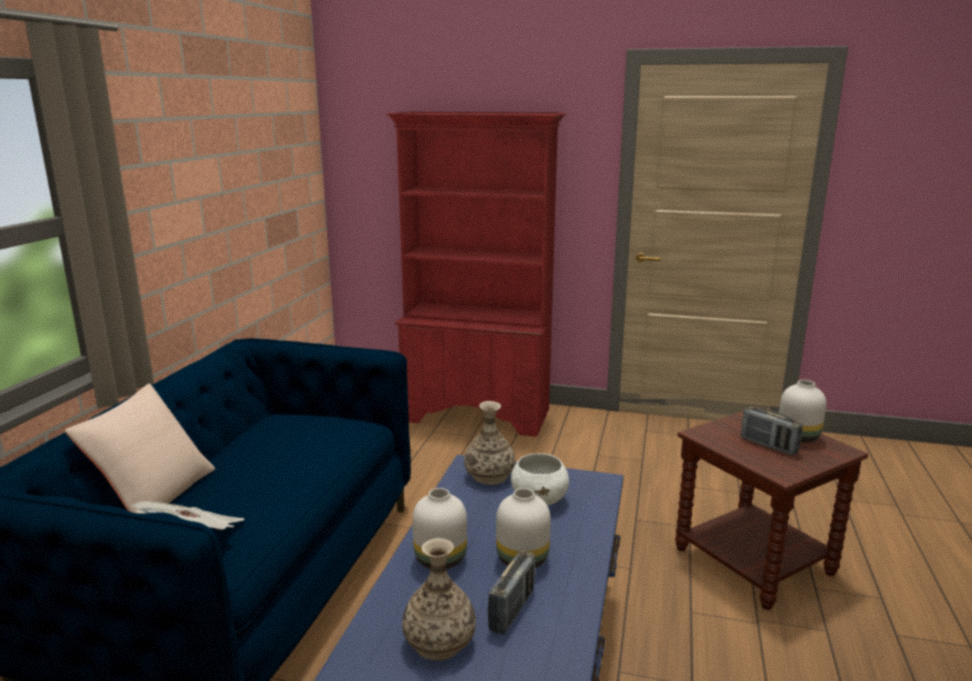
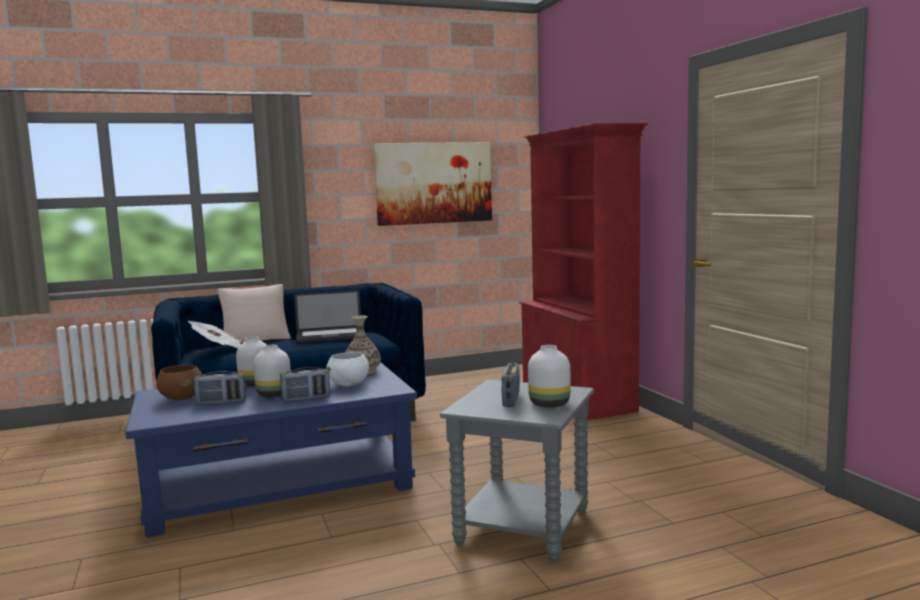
camera: 55 degrees right, 10 degrees down
vase [402,538,476,661] -> brown bowl [156,364,202,400]
brown side table [675,407,868,610] -> grey side table [440,380,594,562]
none -> radio [280,367,330,402]
none -> laptop [294,290,361,343]
none -> picture [374,142,492,226]

